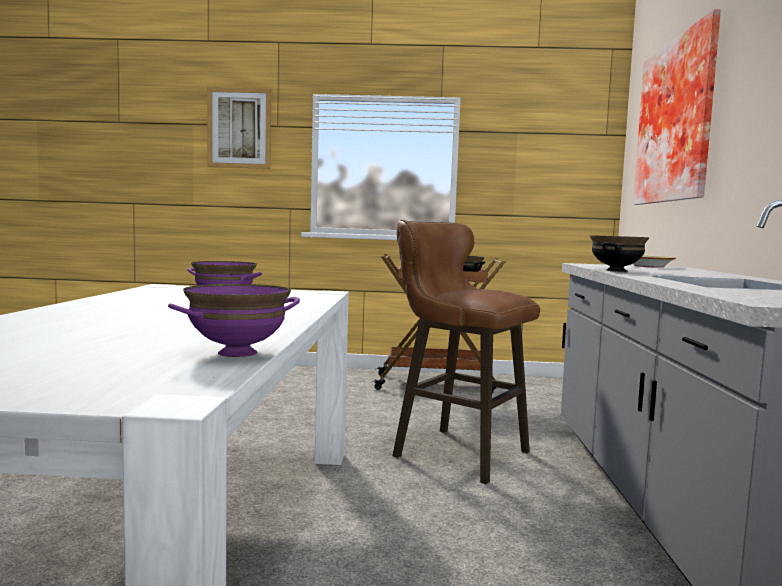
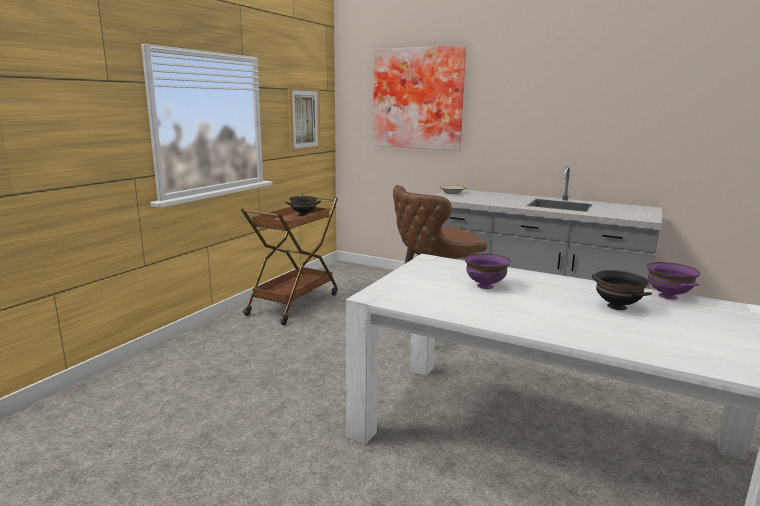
camera: 65 degrees left, 10 degrees up
picture [207,87,271,169] -> picture moved to [288,86,321,152]
black bowl [590,235,649,272] -> black bowl moved to [592,270,652,310]

